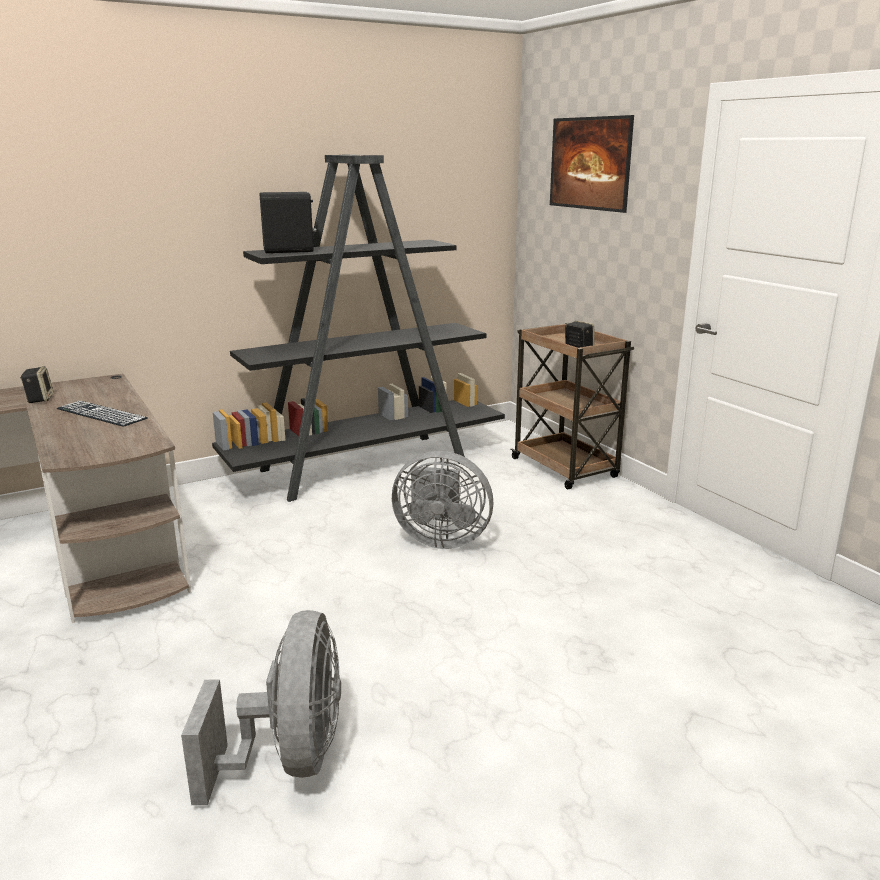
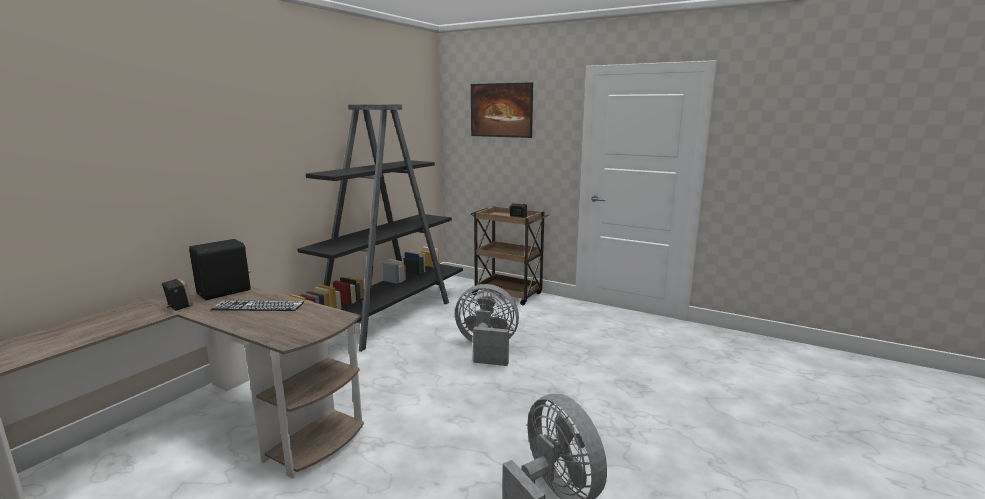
camera: 30 degrees left, 5 degrees down
black speaker [260,192,317,253] -> black speaker moved to [189,239,251,300]
grey fan [392,451,493,549] -> grey fan turned 150 degrees counterclockwise [455,284,519,366]

